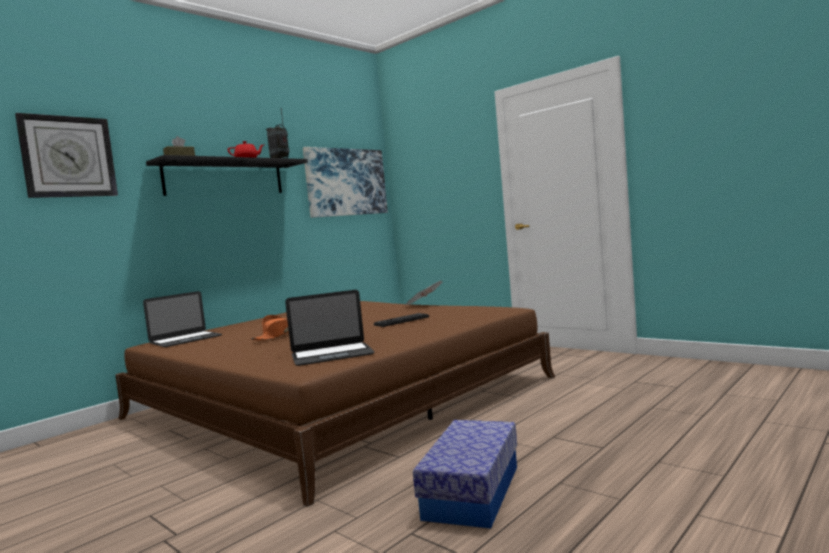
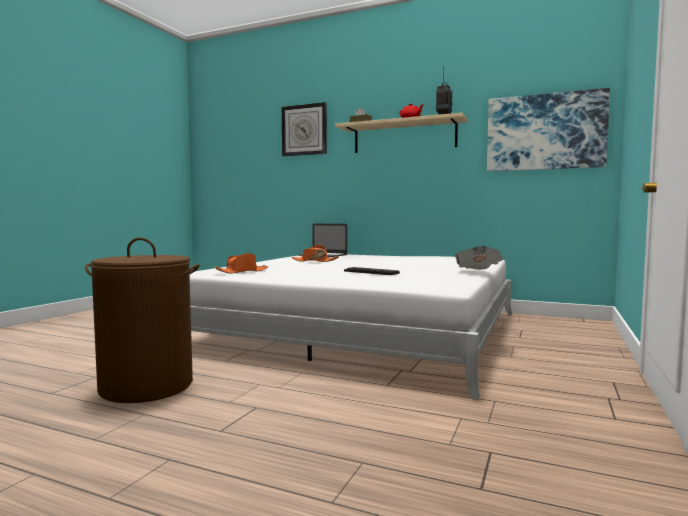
camera: 70 degrees right, 0 degrees up
brown bed [115,301,555,507] -> white bed [190,254,512,400]
black shelf [146,155,308,196] -> beige shelf [335,113,468,153]
laptop [285,290,375,366] -> orange hat [214,253,268,274]
storage box [413,420,517,529] -> brown laundry basket [85,237,200,403]

